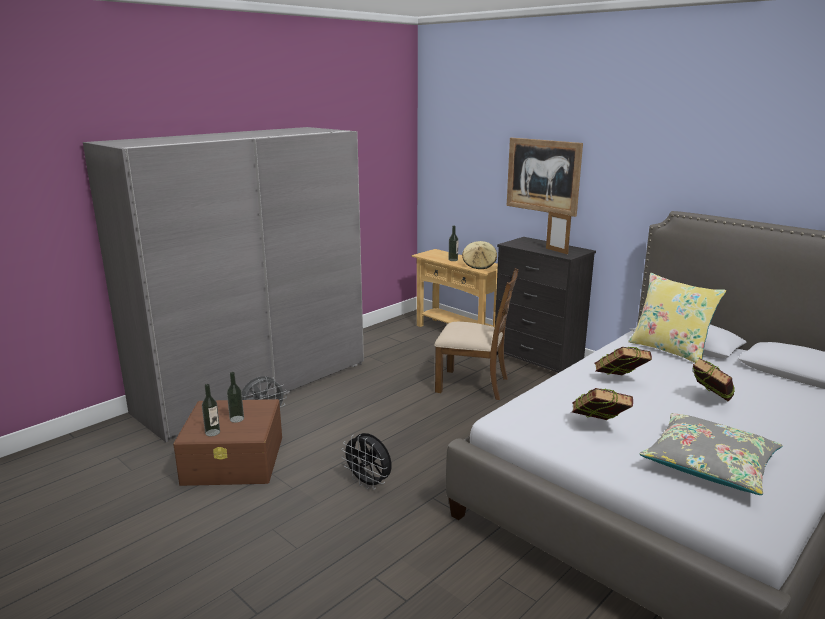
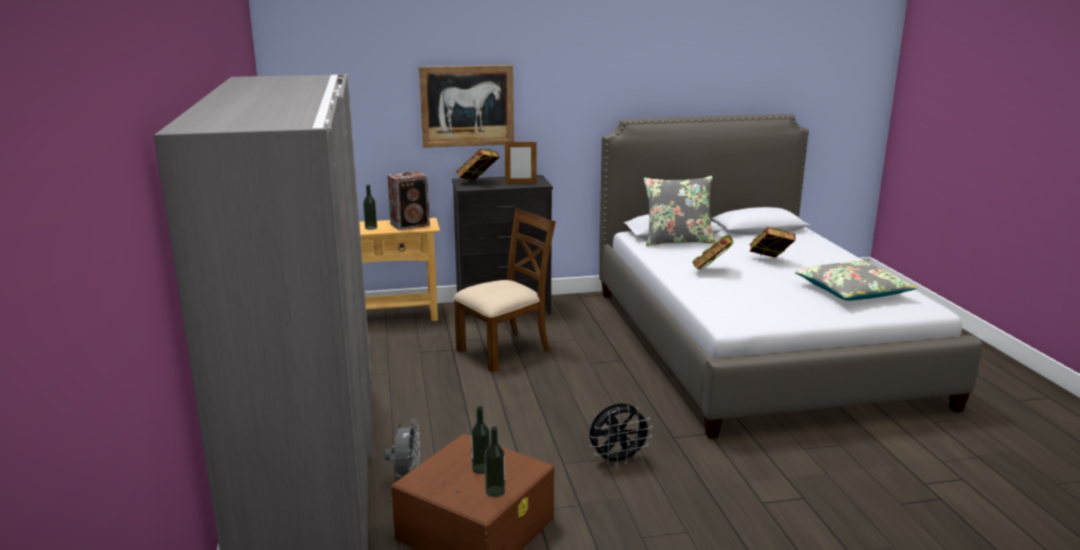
camera: 55 degrees left, 0 degrees up
beige hat [462,241,497,269] -> speaker [387,171,430,230]
book [572,388,633,420] -> book moved to [456,149,499,180]
yellow pillow [628,273,726,363] -> grey pillow [644,176,715,246]

